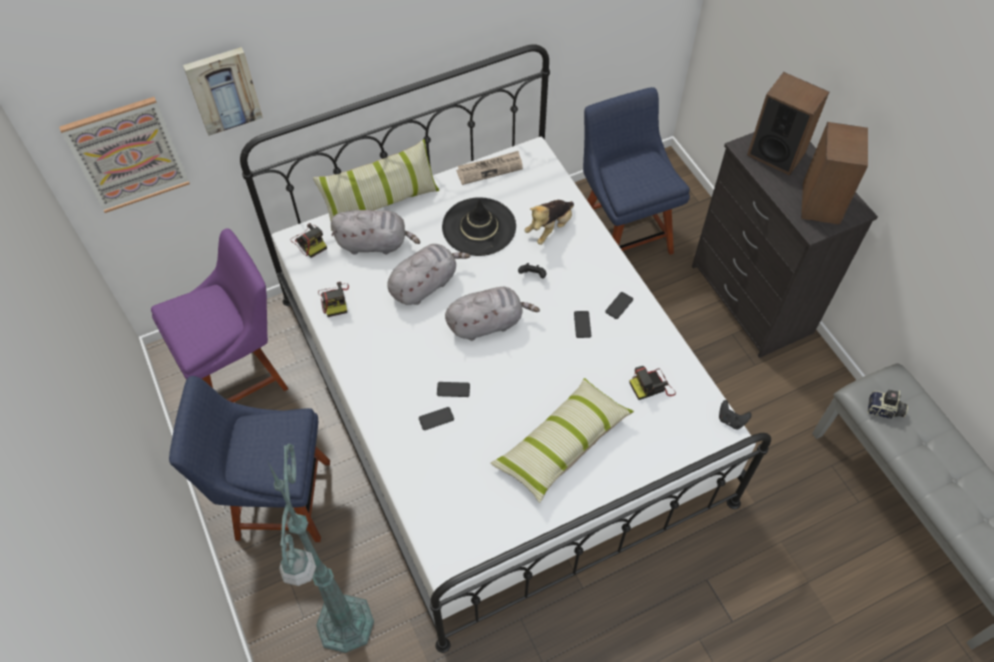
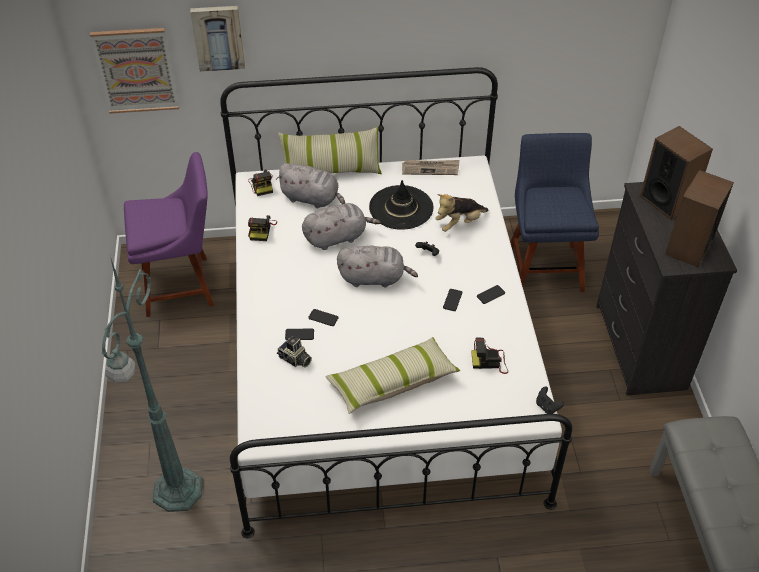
camera: 20 degrees right, 10 degrees down
blue chair [169,376,330,542] -> none
camera [868,390,908,419] -> camera moved to [277,336,312,368]

